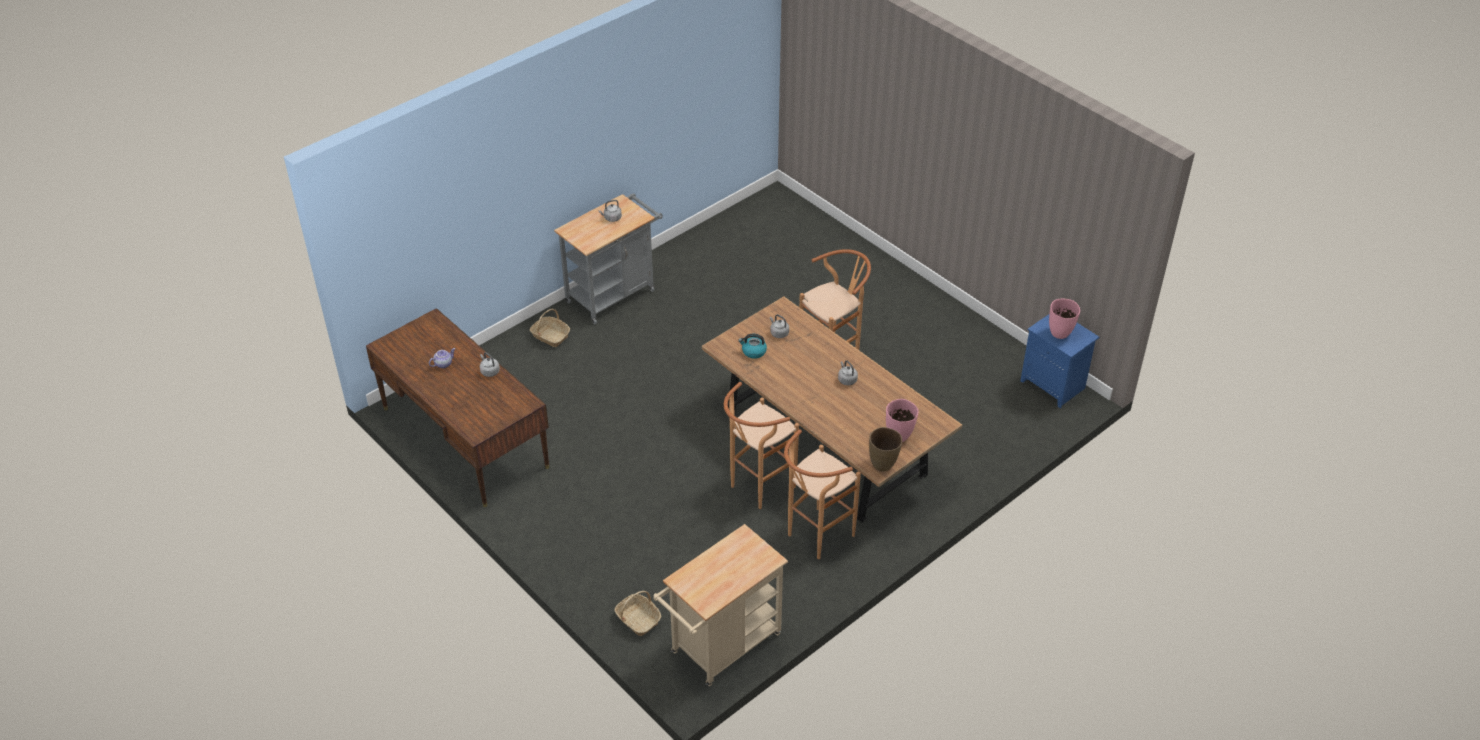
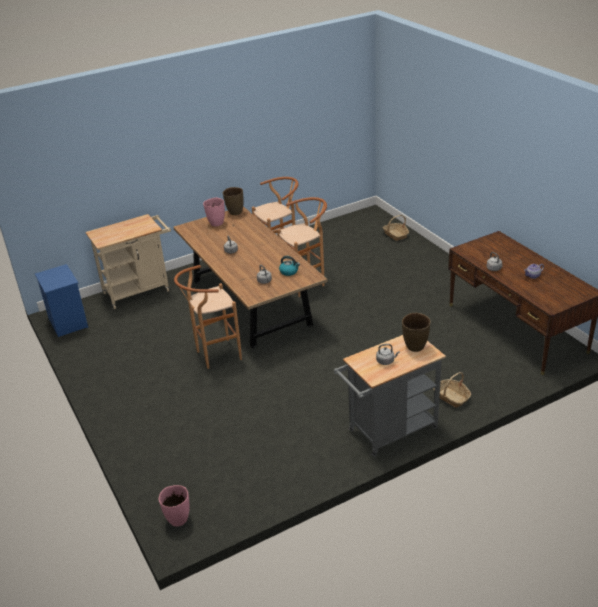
camera: 165 degrees left, 10 degrees down
beige cart [653,524,788,686] -> beige cart moved to [85,214,171,309]
pink vase [1049,298,1080,339] -> pink vase moved to [158,485,190,526]
none -> brown vase [402,313,431,352]

